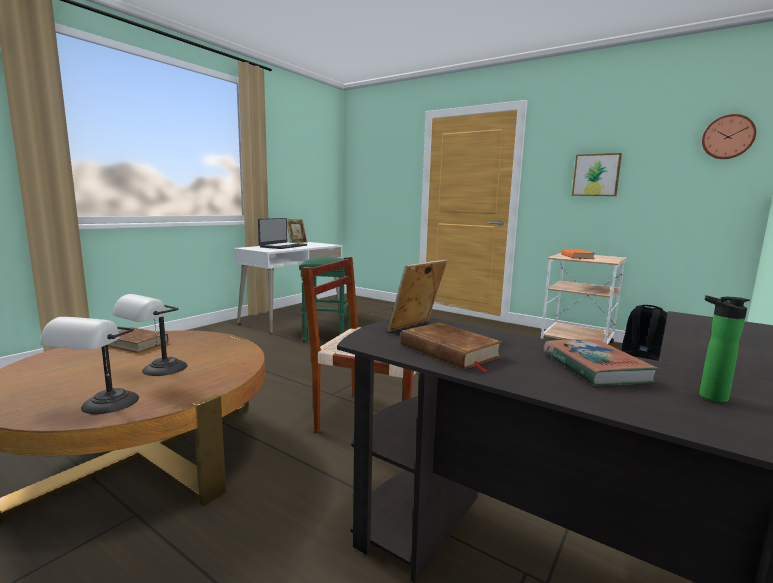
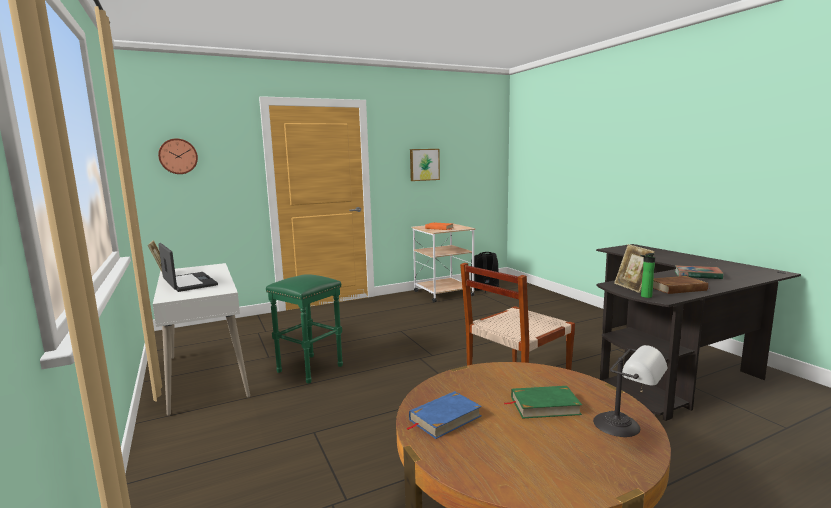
camera: 60 degrees left, 0 degrees up
brown book [108,327,168,353] -> blue book [406,391,482,439]
table lamp [112,294,188,376] -> green book [504,386,582,418]
bottle [699,295,750,402] -> bottle moved to [640,253,655,298]
wall clock [702,114,756,159] -> wall clock moved to [158,138,198,174]

